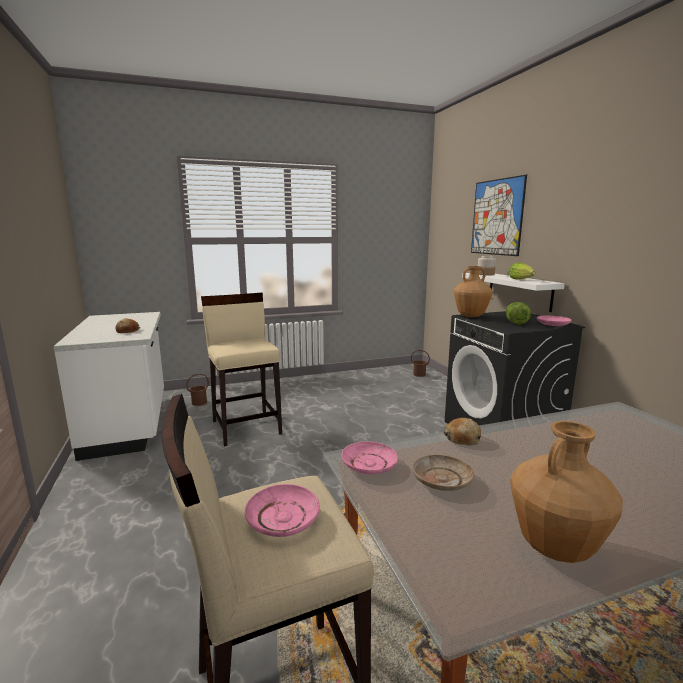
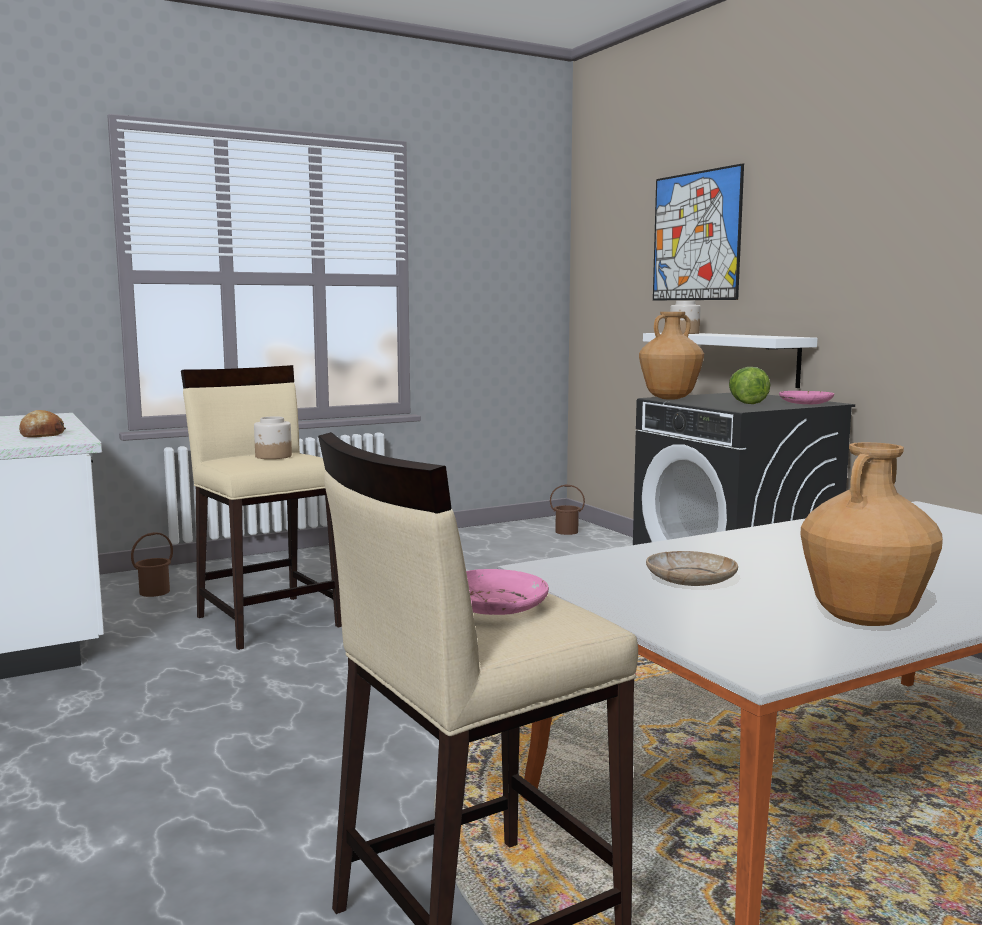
camera: 10 degrees left, 5 degrees down
pink plate [342,441,398,474] -> none
bread [444,418,481,446] -> none
lettuce [509,262,536,280] -> none
none -> jar [254,416,292,459]

